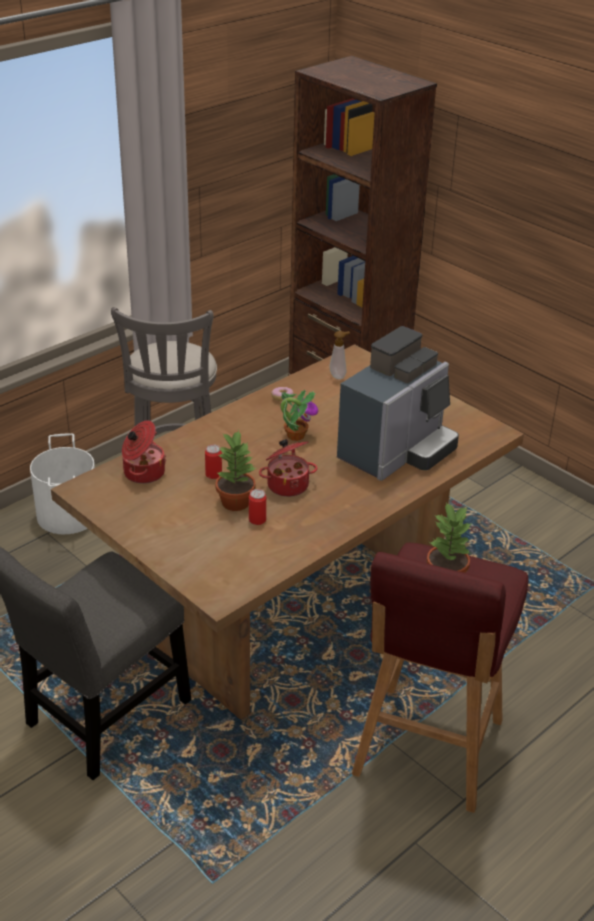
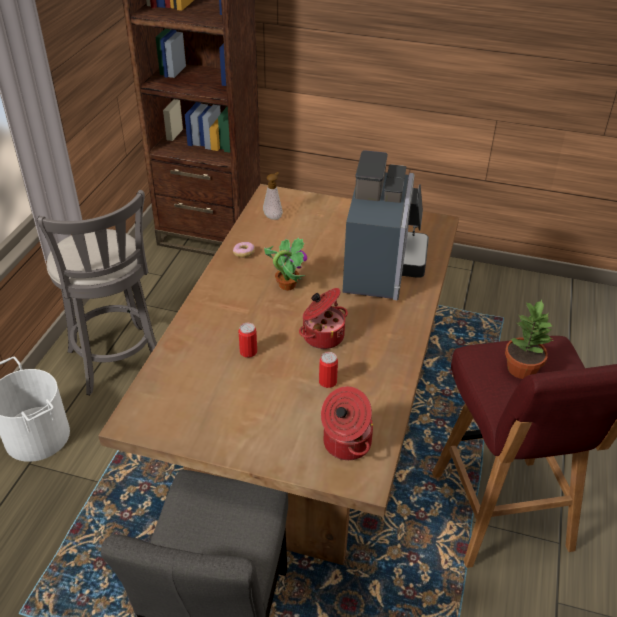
camera: 30 degrees left, 5 degrees up
cooking pot [122,420,166,484] -> cooking pot moved to [321,386,373,460]
potted plant [215,430,256,511] -> none

